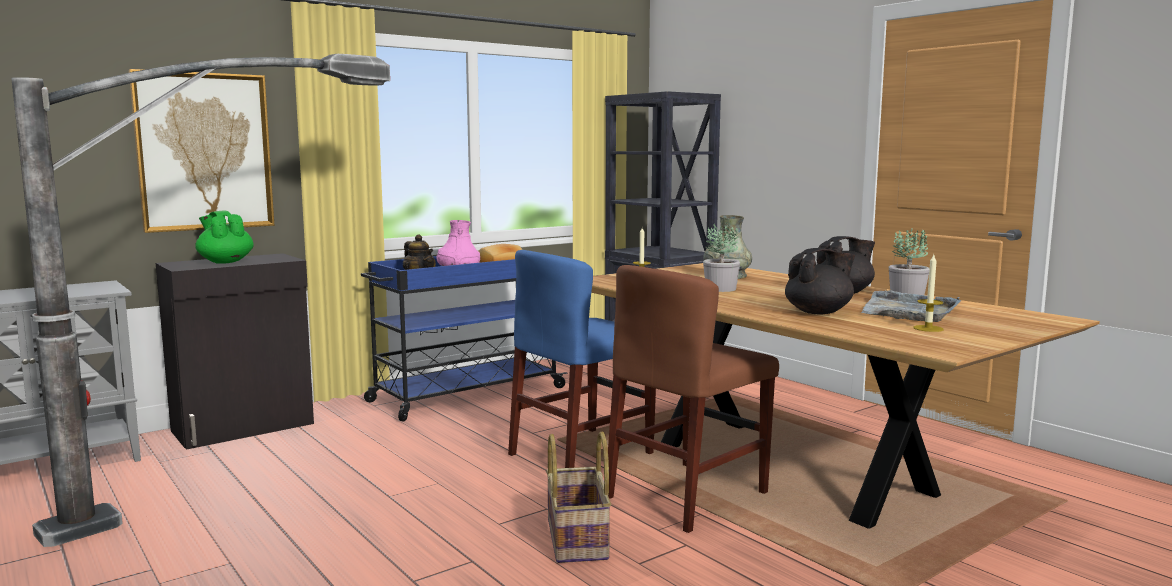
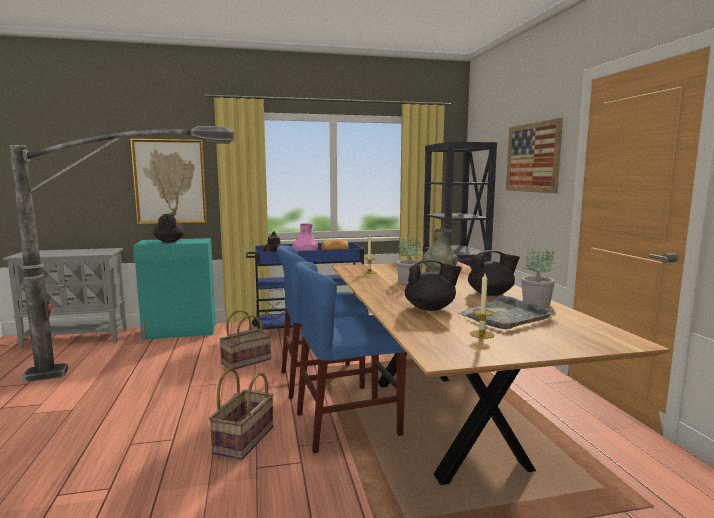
camera: 25 degrees right, 0 degrees up
black cabinet [156,253,314,450] -> turquoise cabinet [133,238,216,340]
green teapot [195,210,254,264] -> black teapot [154,214,185,242]
brown chair [608,265,779,533] -> blue chair [295,261,407,453]
none -> basket [219,310,271,370]
none -> picture [506,118,563,193]

